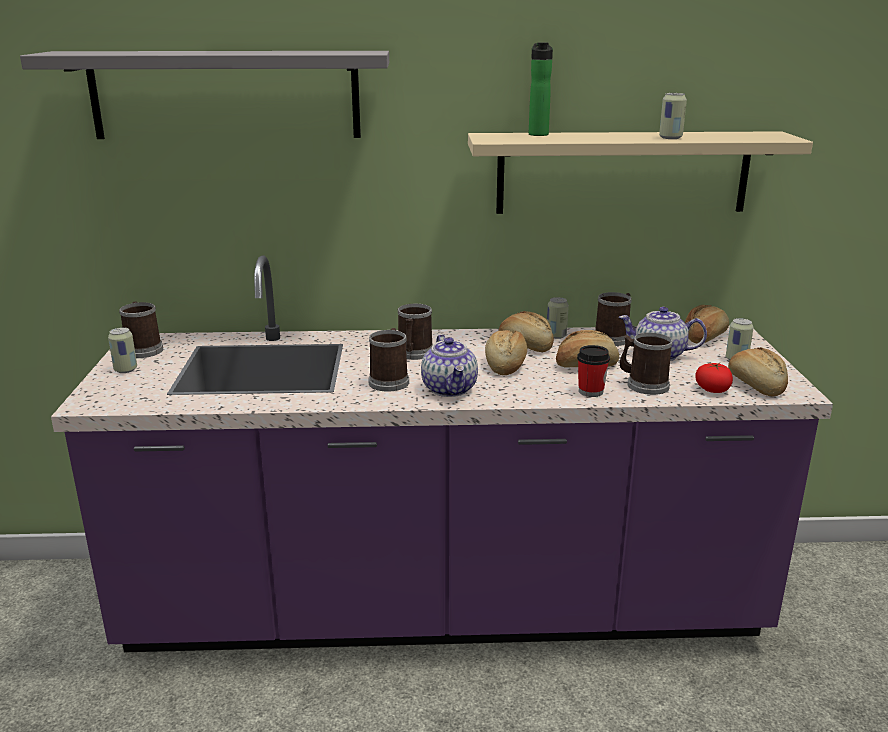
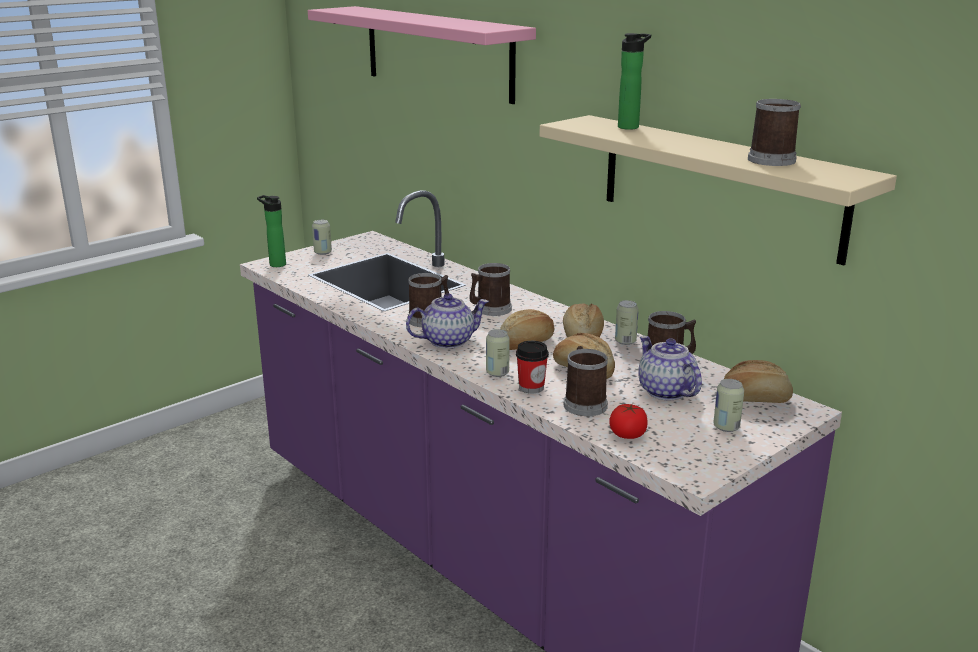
camera: 50 degrees right, 0 degrees up
grey shelf [20,51,389,139] -> pink shelf [308,6,536,104]
mug [119,302,163,358] -> mug moved to [748,99,801,166]
teapot [421,334,478,397] -> teapot turned 150 degrees counterclockwise [406,294,489,349]
can [659,93,687,139] -> can moved to [486,329,510,377]
bread [728,347,788,396] -> none
none -> bottle [257,195,286,267]

